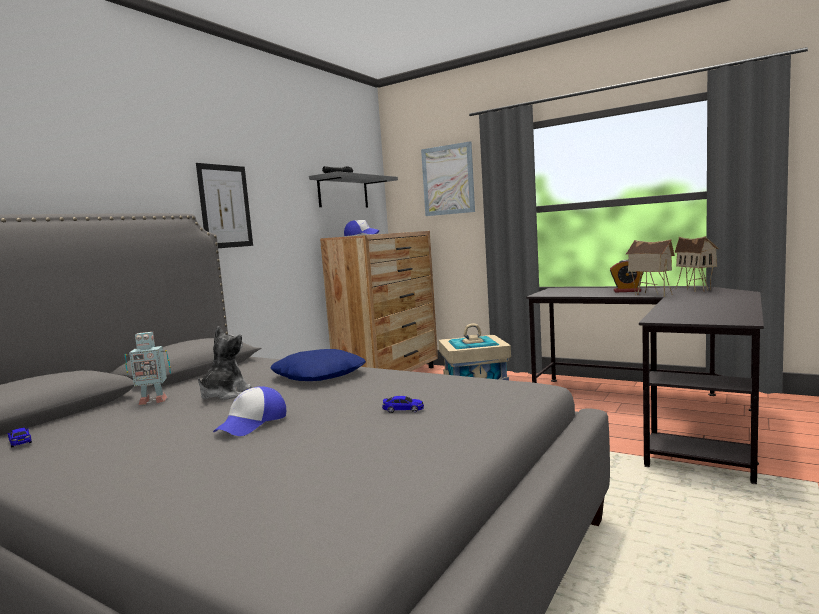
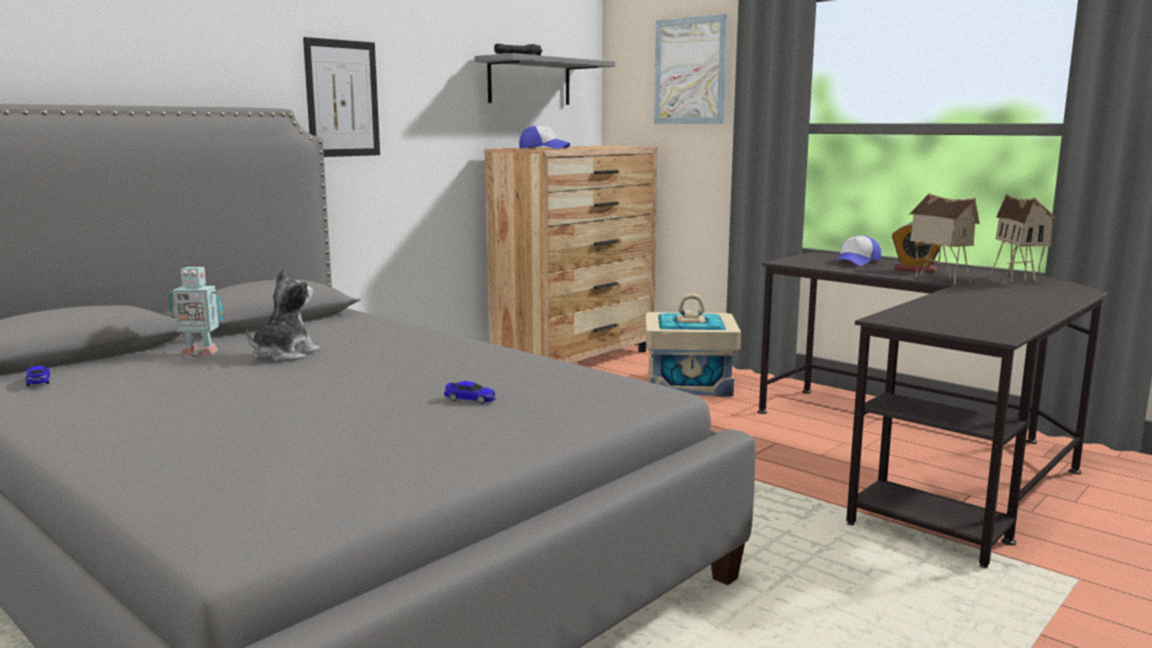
camera: 10 degrees right, 5 degrees up
cap [213,386,286,436] -> cap moved to [837,236,881,266]
blue pillow [270,349,366,381] -> none

